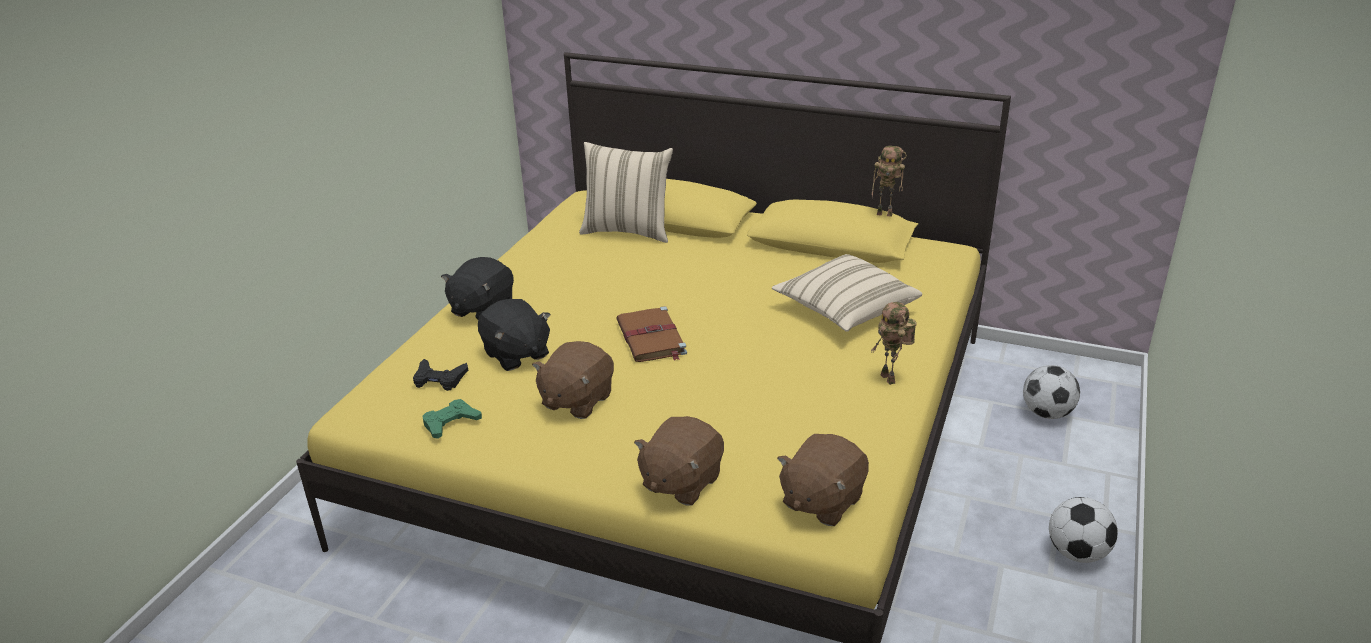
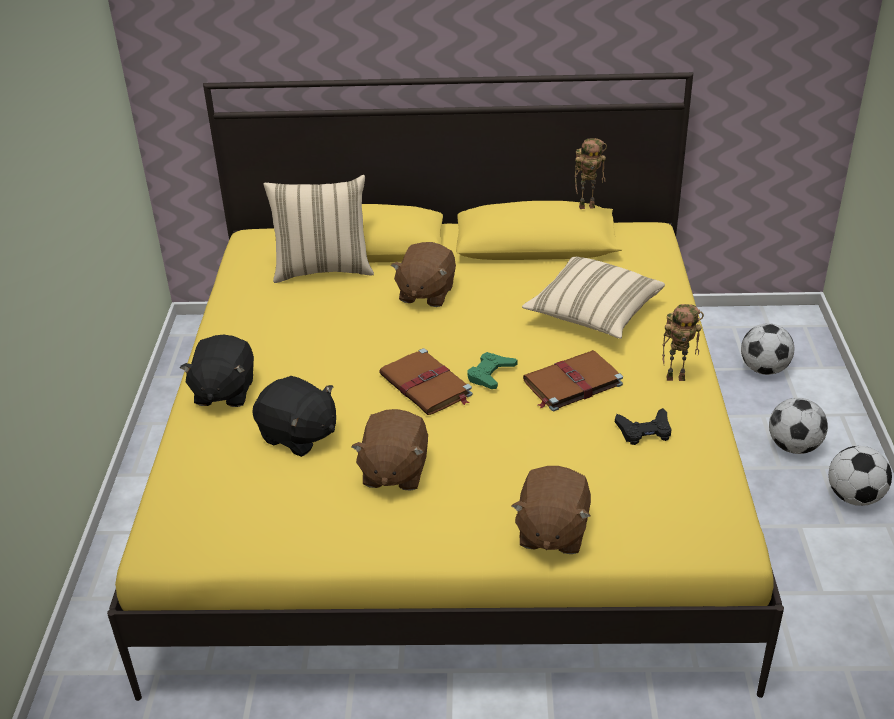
camera: 20 degrees left, 5 degrees up
black game controller [413,359,469,391] -> black game controller moved to [615,408,672,445]
green game controller [423,399,482,439] -> green game controller moved to [467,352,518,389]
brown plush toy [777,434,869,526] -> brown plush toy moved to [391,242,456,307]
toy robot [871,302,917,385] -> toy robot turned 45 degrees counterclockwise [662,304,704,381]
none -> brown book [523,350,623,411]
none -> football [769,398,828,454]

